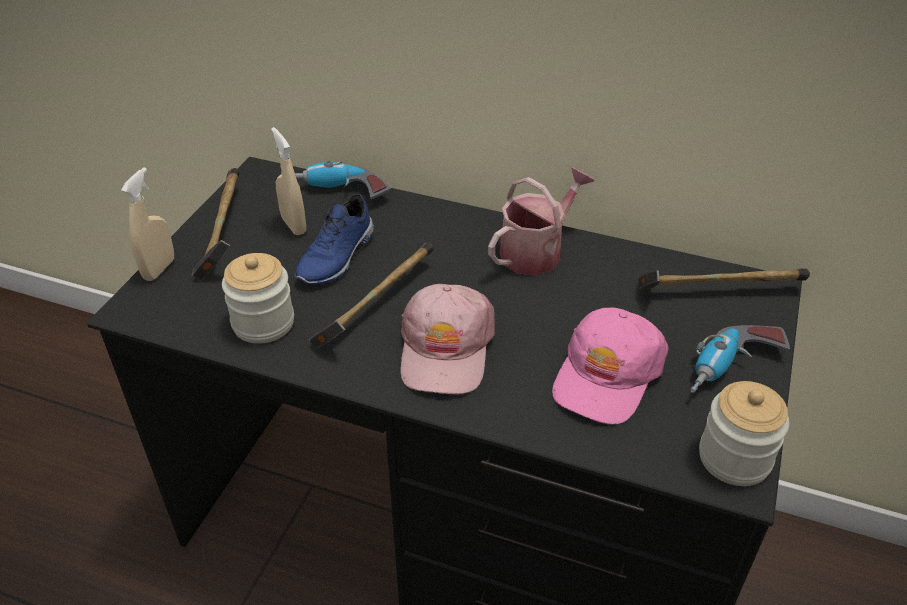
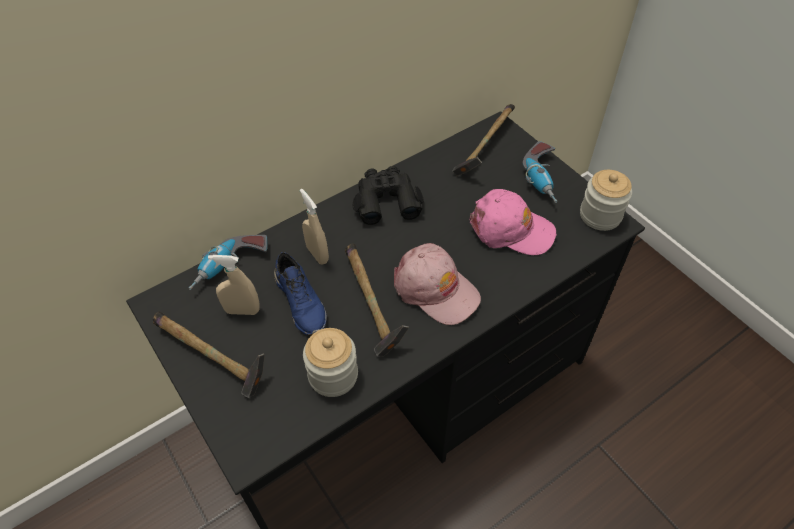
camera: 55 degrees left, 10 degrees up
beige spray bottle [121,167,174,281] -> beige spray bottle moved to [300,189,329,265]
watering can [488,167,594,276] -> black binoculars [353,166,424,225]
pink cap [552,307,669,425] -> pink cap turned 45 degrees counterclockwise [469,189,556,255]

